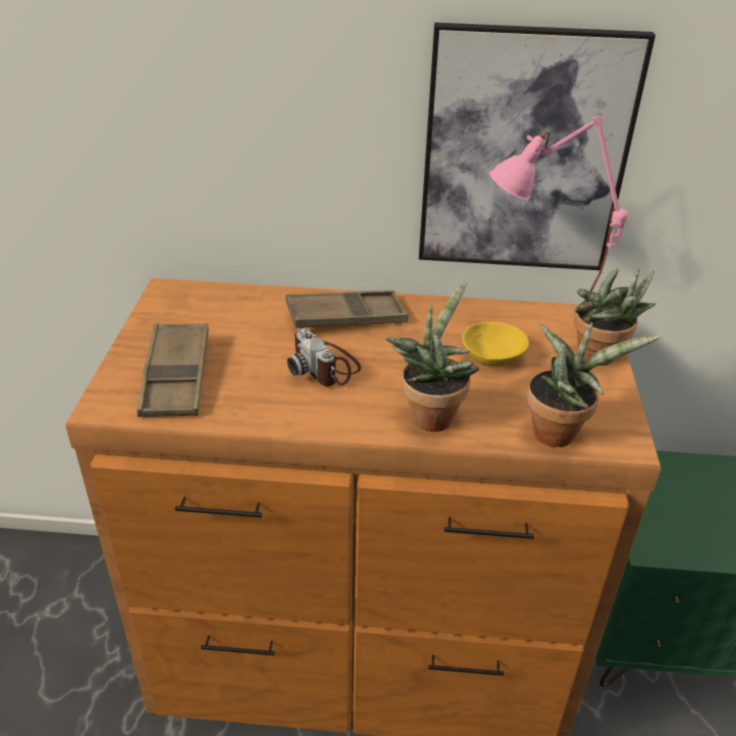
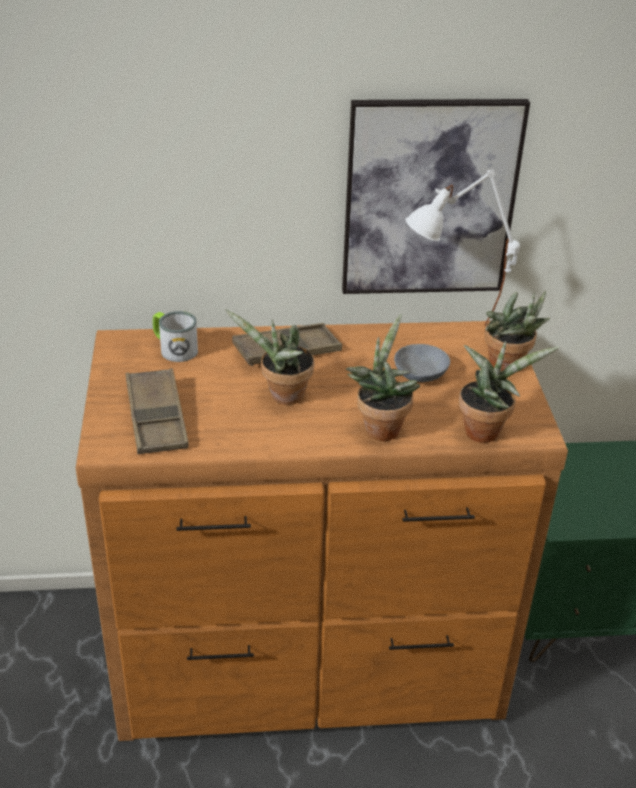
camera: 10 degrees left, 0 degrees up
camera [287,328,361,386] -> potted plant [225,309,314,405]
yellow bowl [463,322,529,366] -> grey bowl [394,344,450,382]
pink table lamp [489,115,628,301] -> white table lamp [406,170,520,326]
none -> mug [153,311,198,362]

